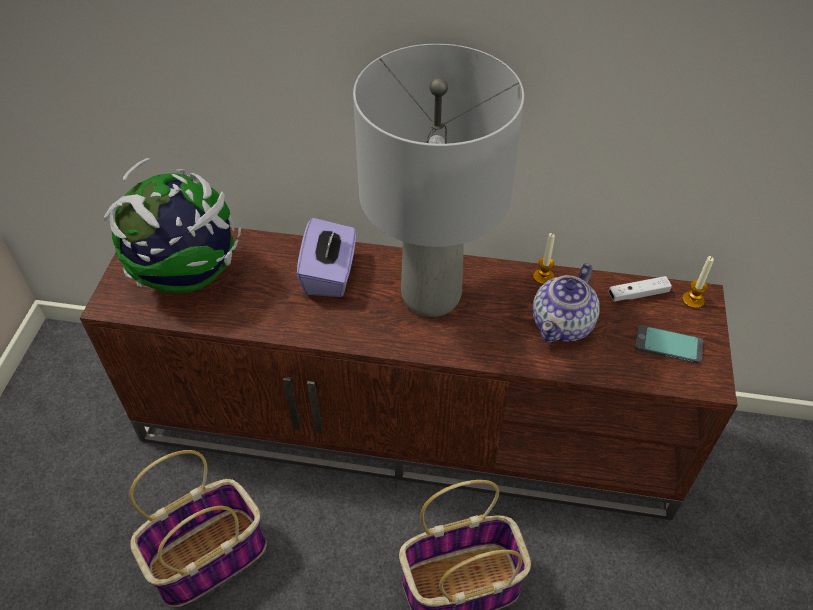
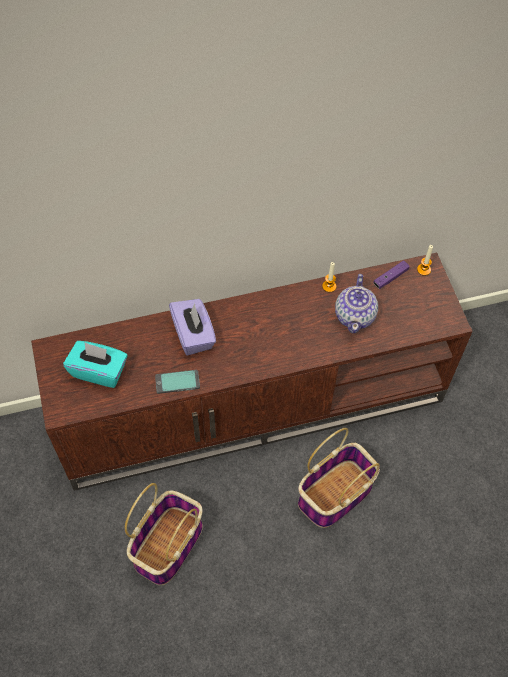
camera: 25 degrees left, 10 degrees up
globe [103,158,241,293] -> turquoise tissue box [63,341,127,388]
grey table lamp [353,44,524,317] -> none
white game controller [609,276,672,302] -> purple game controller [373,260,410,289]
phone [635,325,703,364] -> phone moved to [155,370,200,394]

